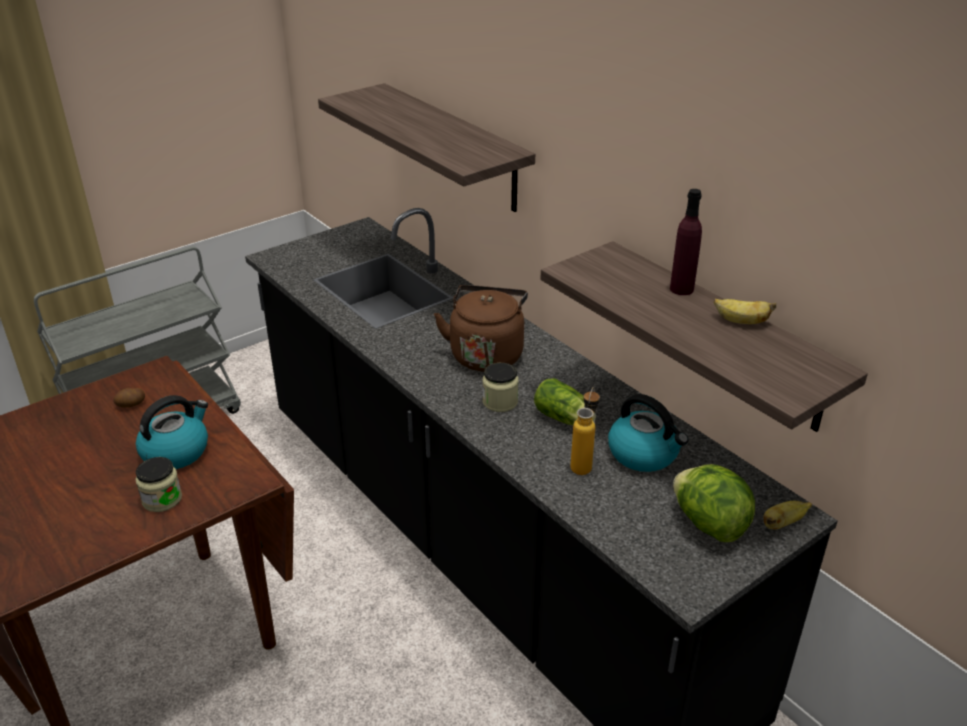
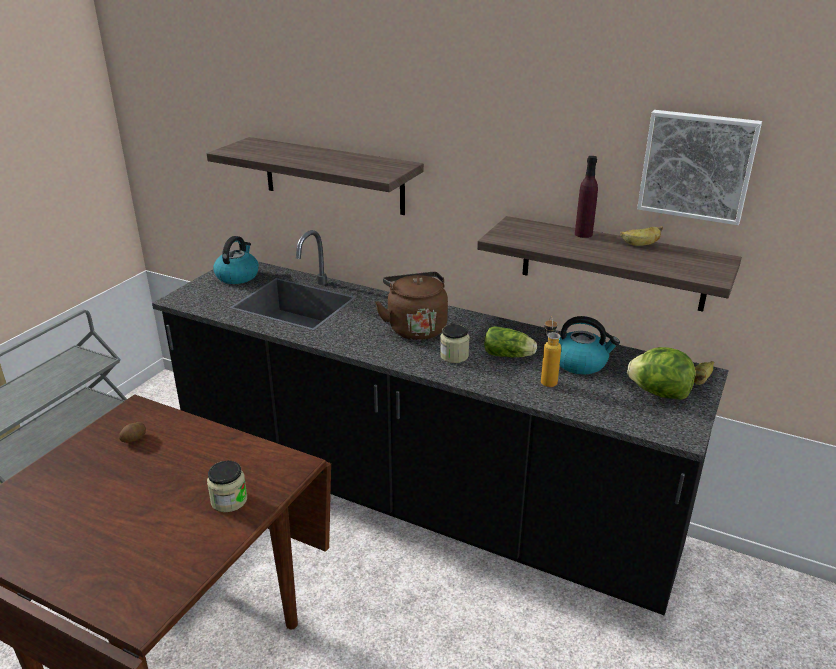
camera: 25 degrees left, 5 degrees down
kettle [136,395,208,469] -> kettle moved to [213,236,259,284]
none -> picture [637,110,762,225]

